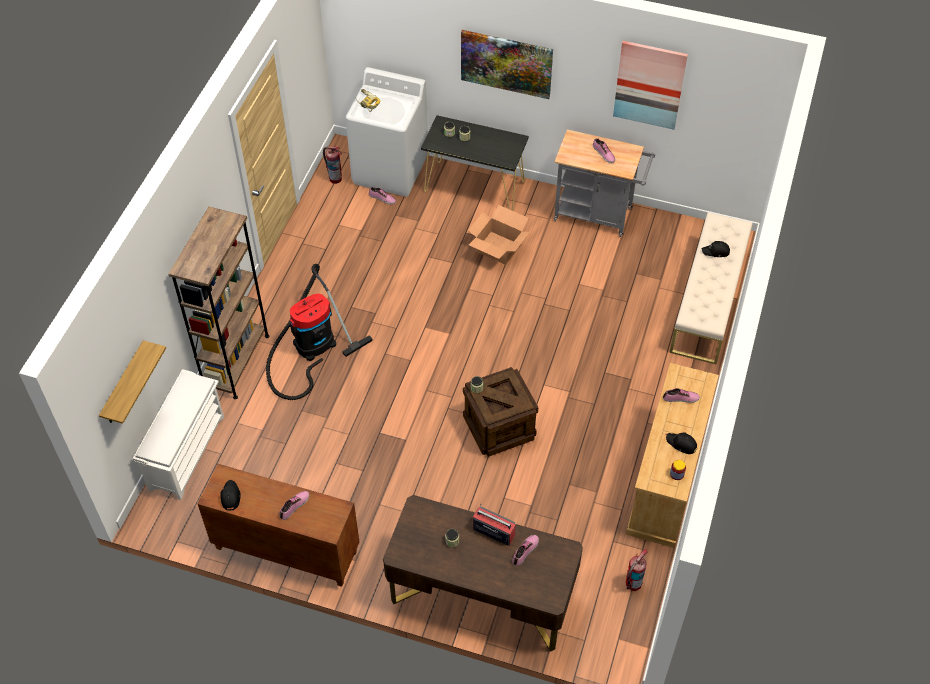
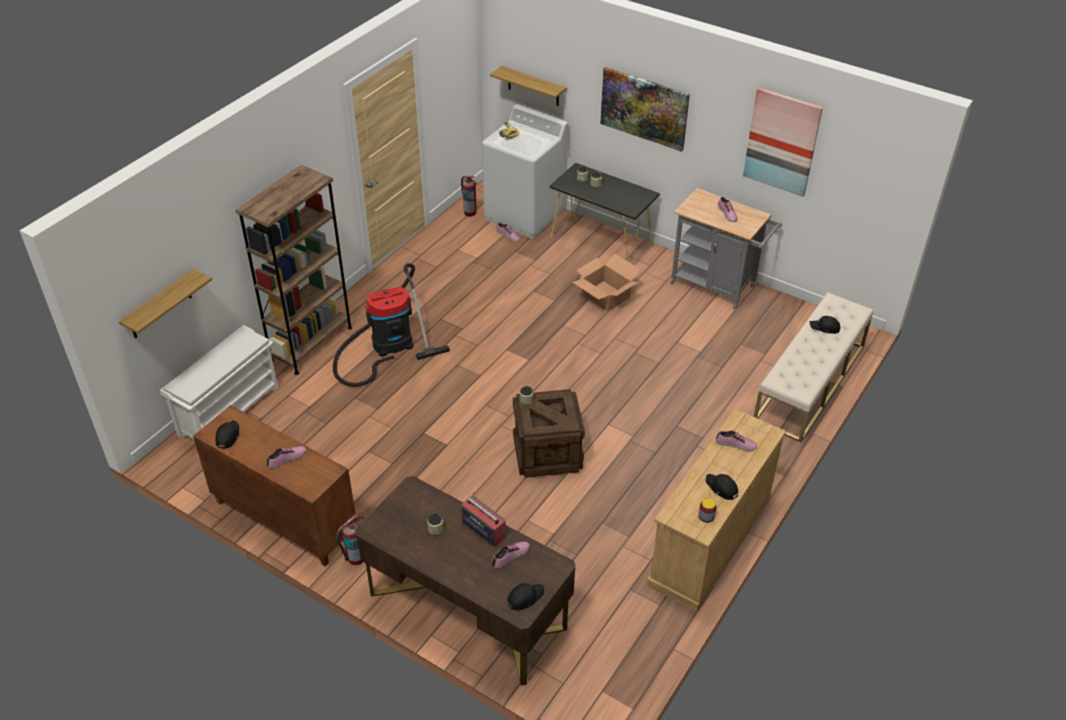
camera: 15 degrees right, 10 degrees down
fire extinguisher [626,549,648,591] -> fire extinguisher moved to [336,512,365,565]
none -> shelf [490,66,567,106]
none -> black cap [508,583,544,611]

